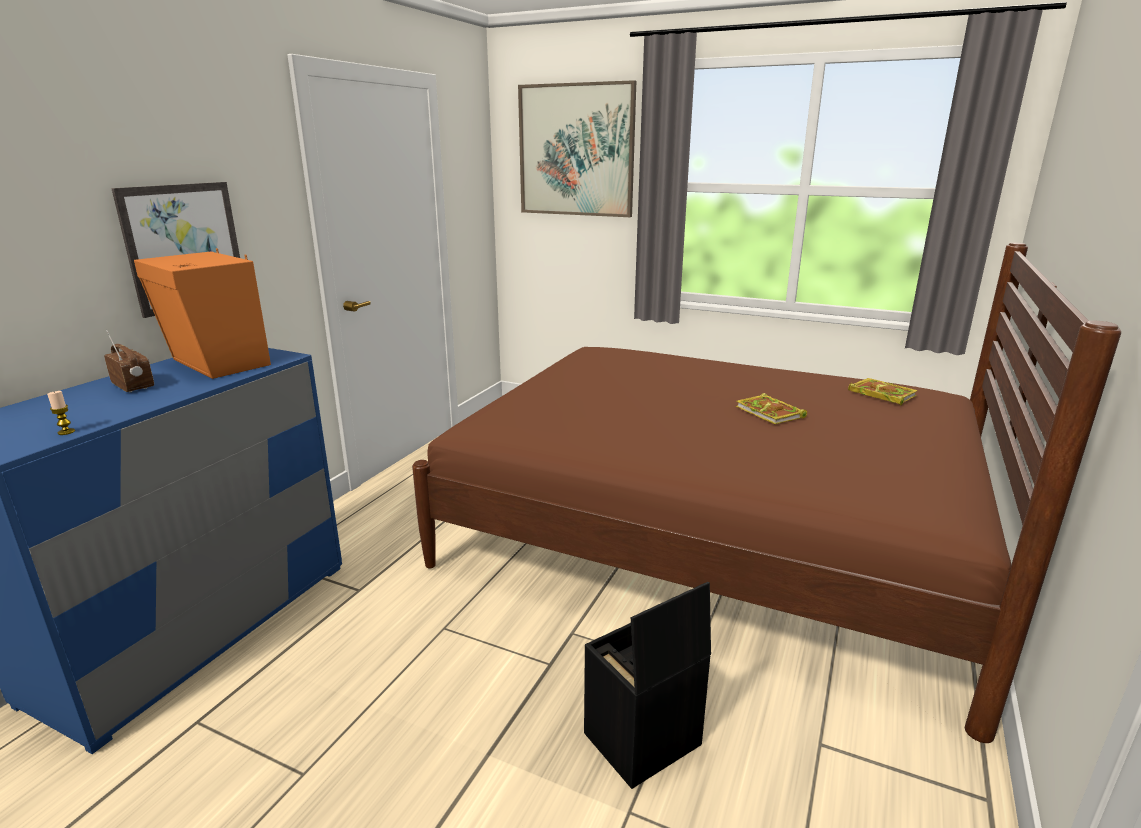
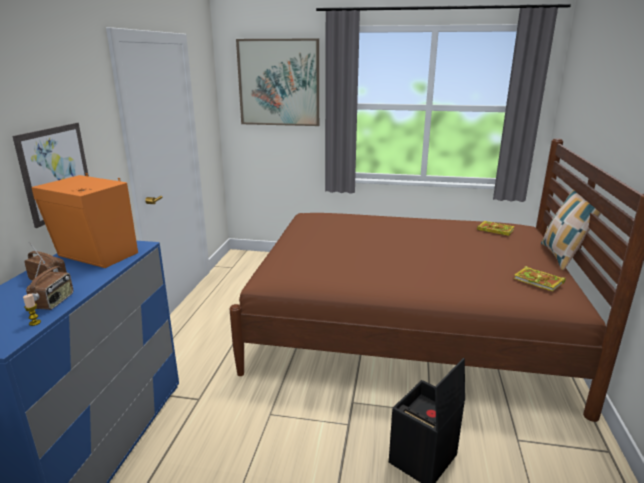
camera: 15 degrees left, 0 degrees up
book [736,393,807,424] -> book moved to [513,266,566,291]
none -> radio [26,256,73,310]
none -> pillow [541,190,601,270]

